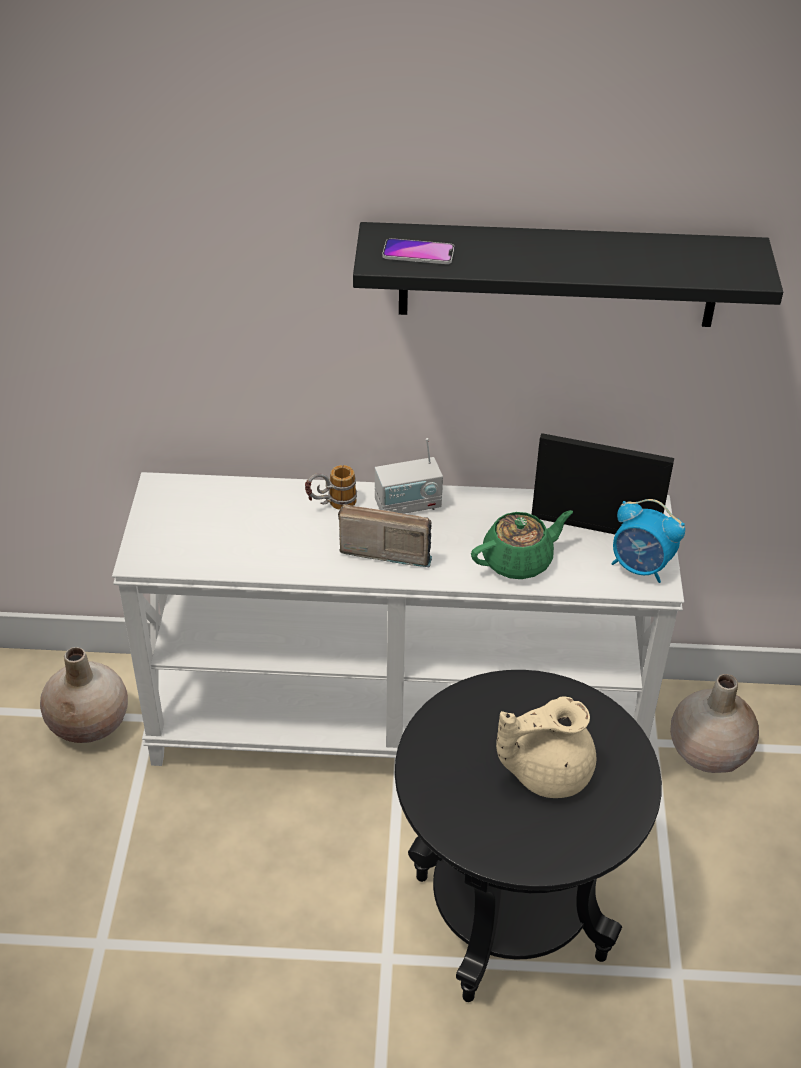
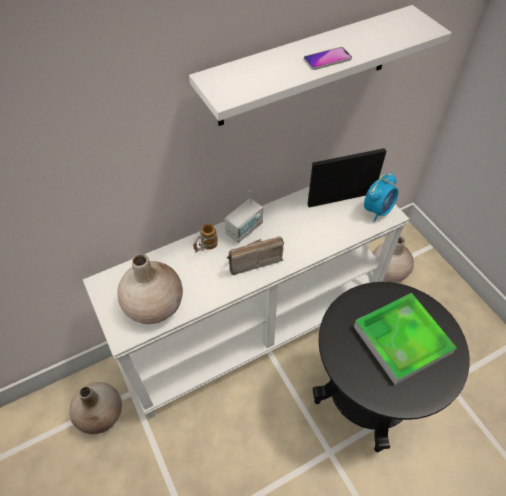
camera: 30 degrees left, 10 degrees up
black shelf [353,222,783,327] -> white shelf [189,5,451,126]
phone [382,238,454,264] -> phone moved to [303,47,352,70]
green teapot [471,510,573,579] -> none
beige teapot [496,697,596,798] -> tray [354,293,457,385]
alarm clock [611,499,685,583] -> alarm clock turned 45 degrees counterclockwise [364,173,398,222]
none -> beige vase [117,254,183,324]

